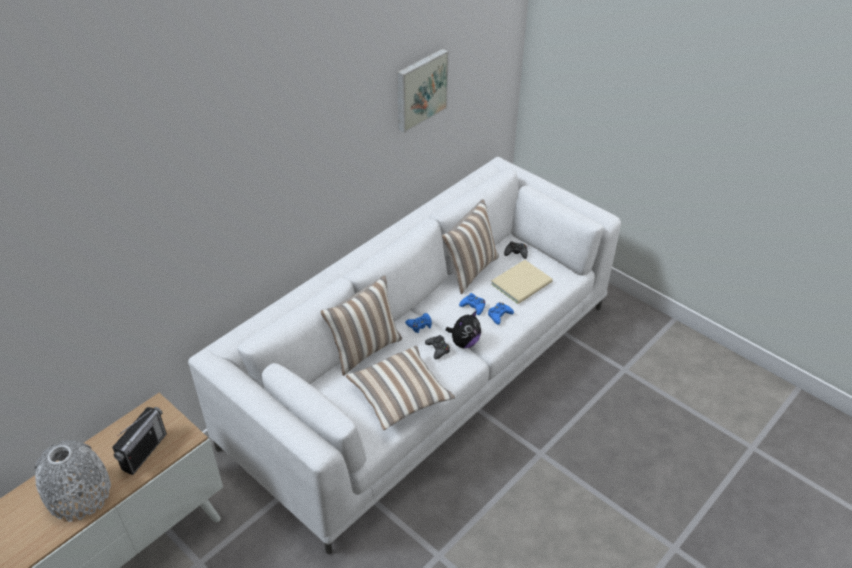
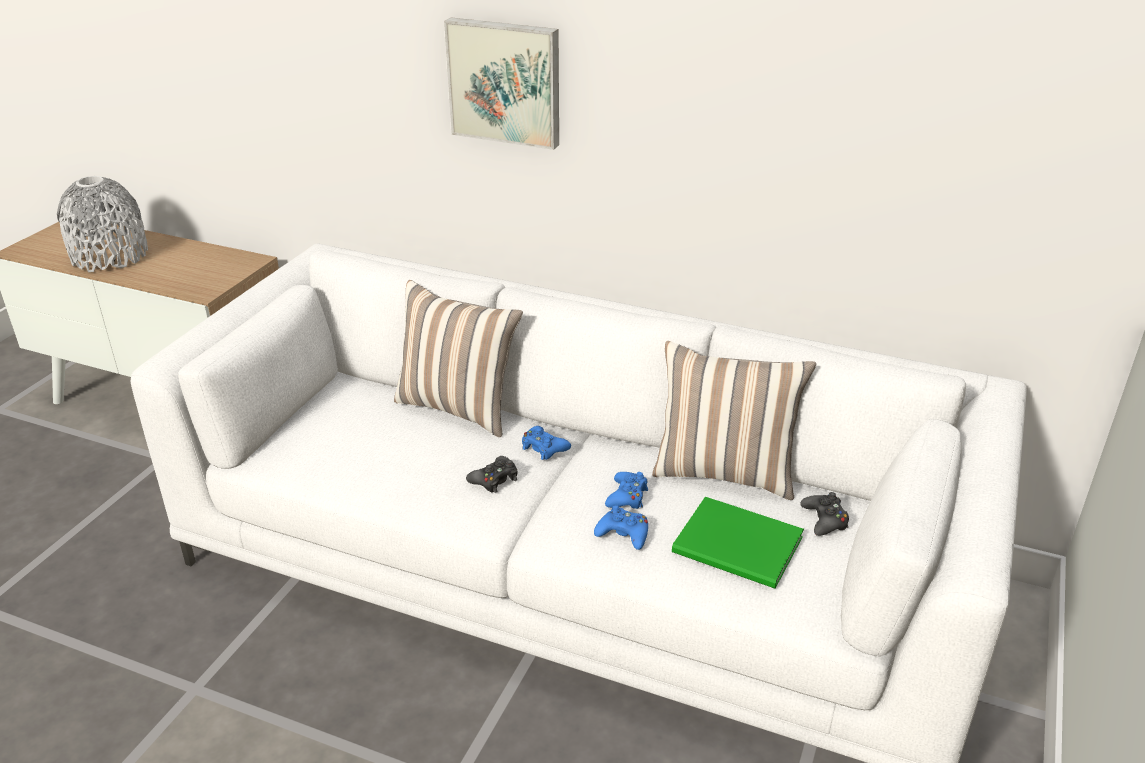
camera: 70 degrees right, 10 degrees down
radio [112,407,167,475] -> none
pillow [346,346,455,430] -> none
picture [397,49,449,133] -> picture moved to [444,17,559,150]
plush toy [445,310,481,348] -> none
beige book [491,260,553,304] -> green book [672,497,804,589]

